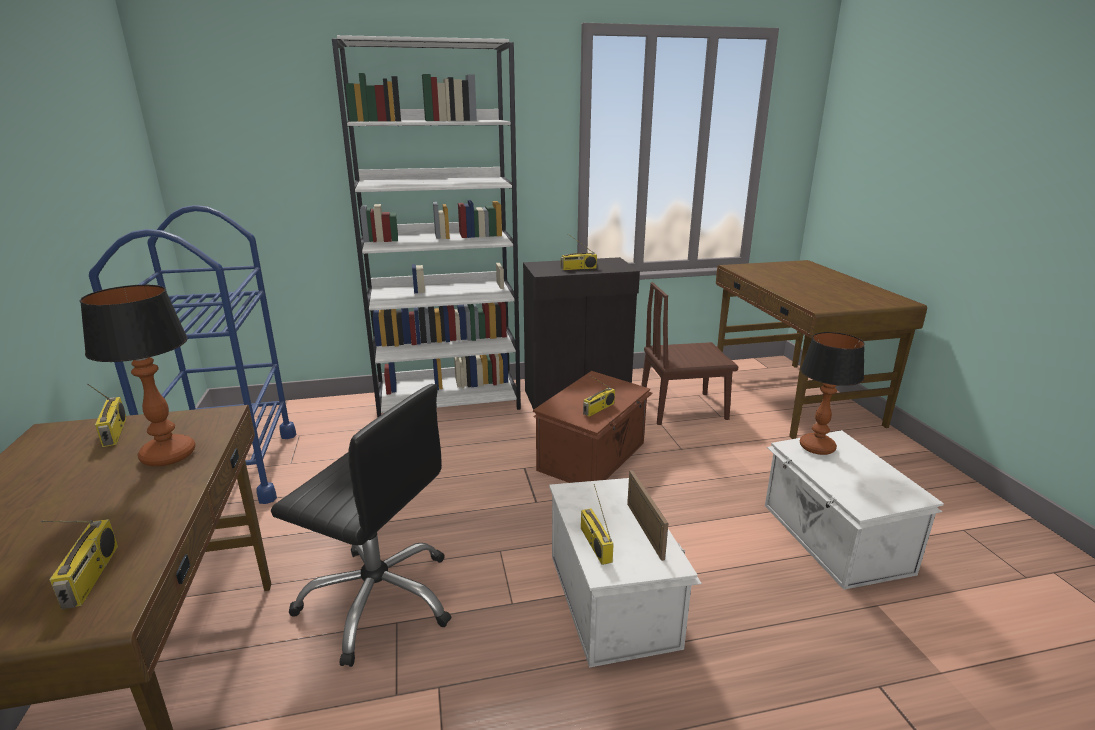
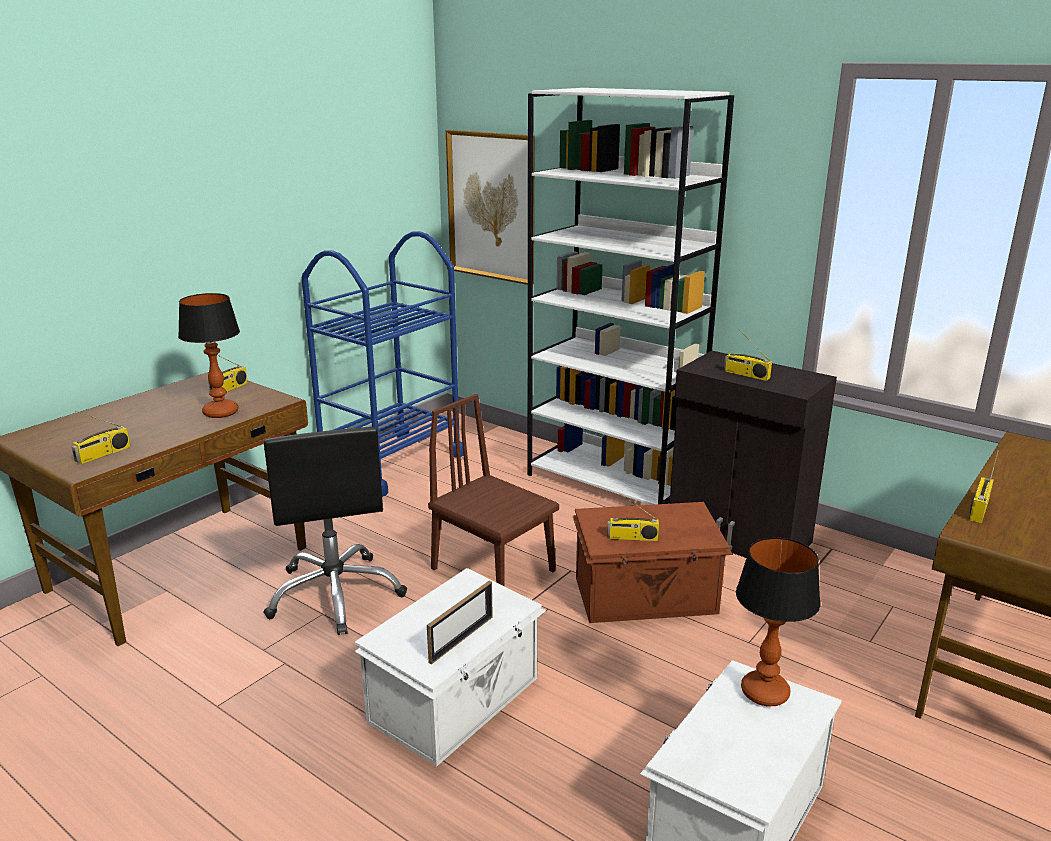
camera: 50 degrees right, 0 degrees up
radio [581,484,614,565] -> radio moved to [969,451,999,524]
brown chair [641,282,738,425] -> brown chair moved to [428,394,559,586]
none -> picture [446,130,535,285]

